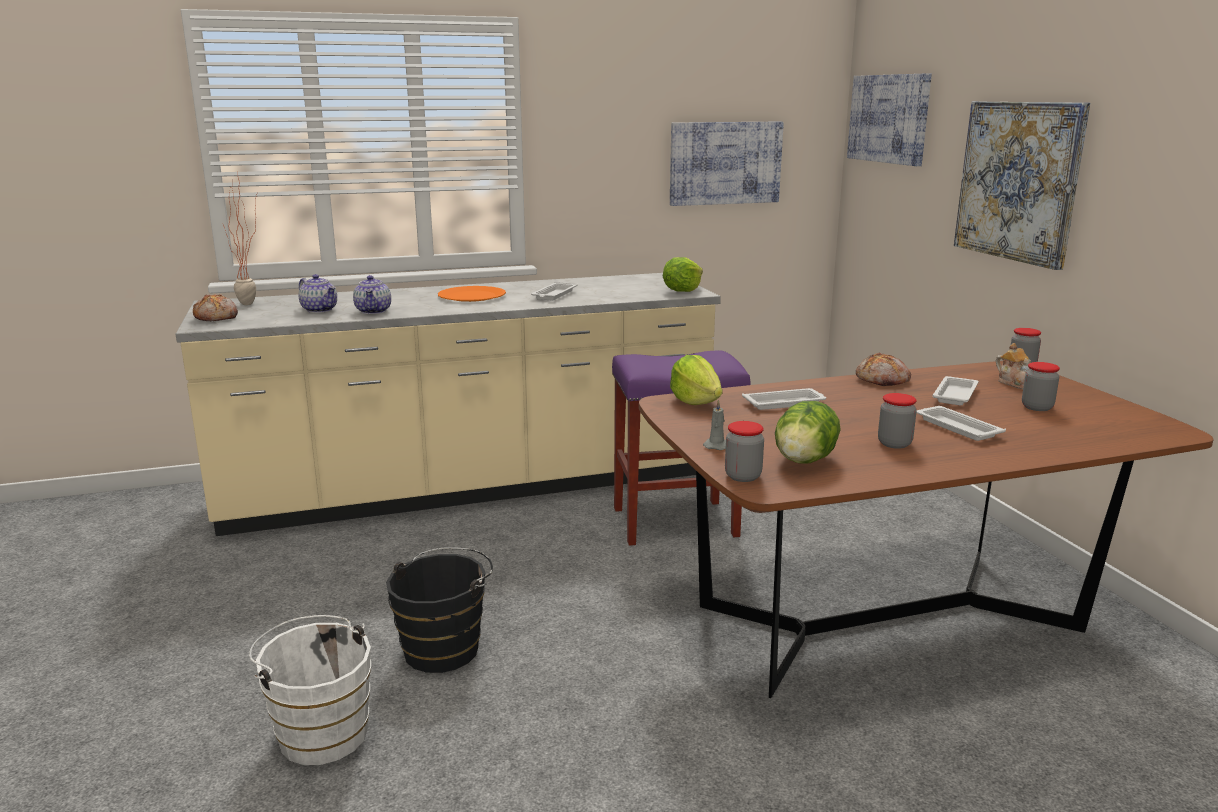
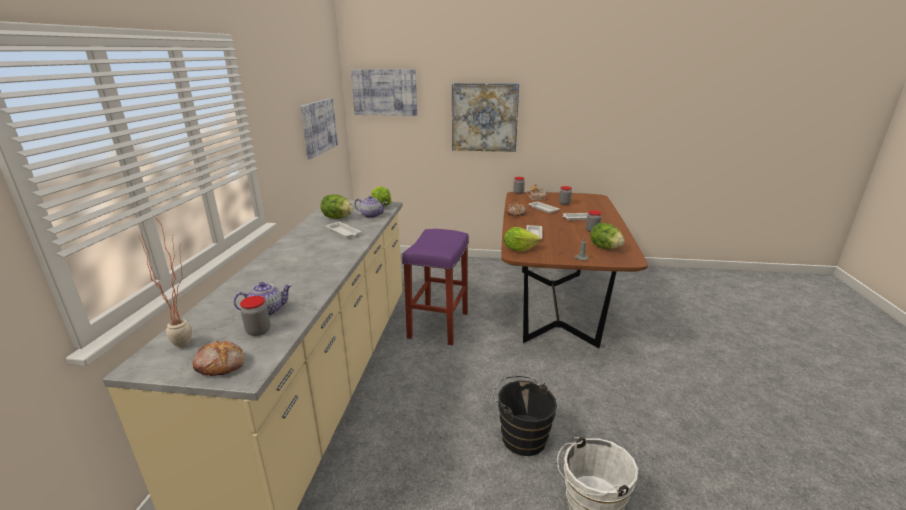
camera: 65 degrees left, 5 degrees up
teapot [353,275,391,314] -> teapot moved to [354,196,387,218]
orange plate [438,286,506,302] -> none
jar [725,421,764,482] -> jar moved to [240,296,270,336]
none -> lettuce [321,194,354,219]

